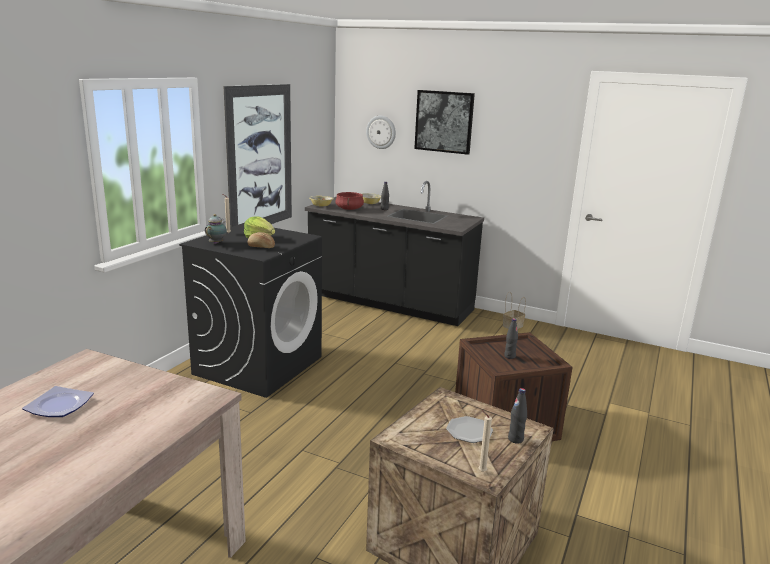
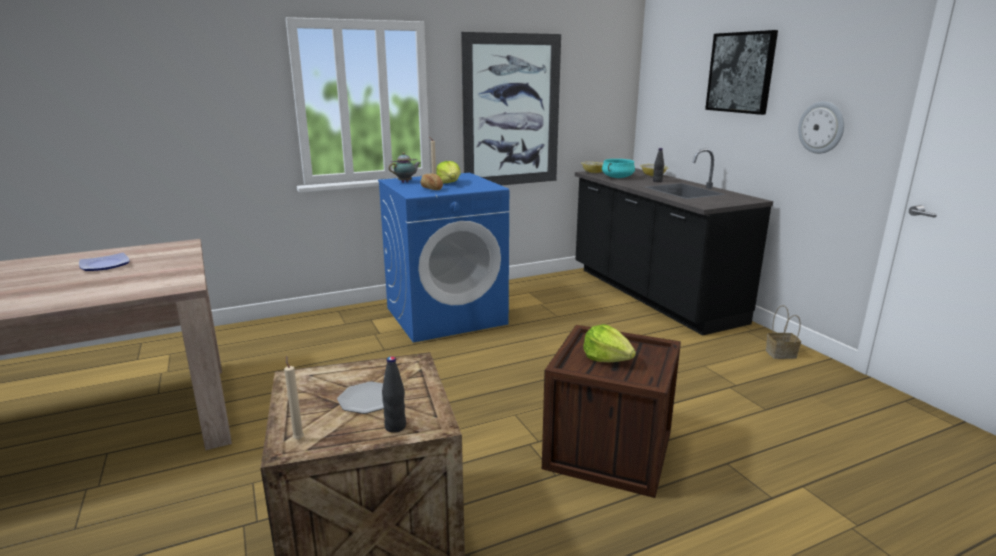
camera: 40 degrees right, 0 degrees up
black washing machine [179,223,322,398] -> blue washing machine [378,173,509,343]
red cooking pot [335,192,364,210] -> turquoise cooking pot [602,159,635,178]
wall clock [366,116,396,149] -> wall clock moved to [798,101,844,154]
black bottle [504,318,518,359] -> lettuce [583,324,636,362]

